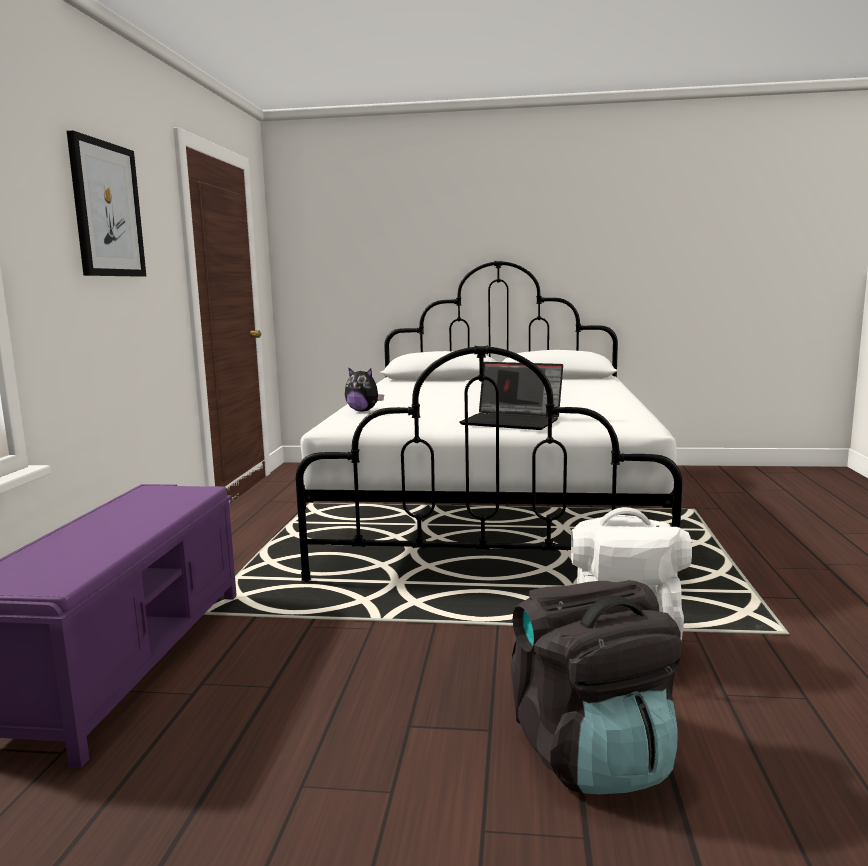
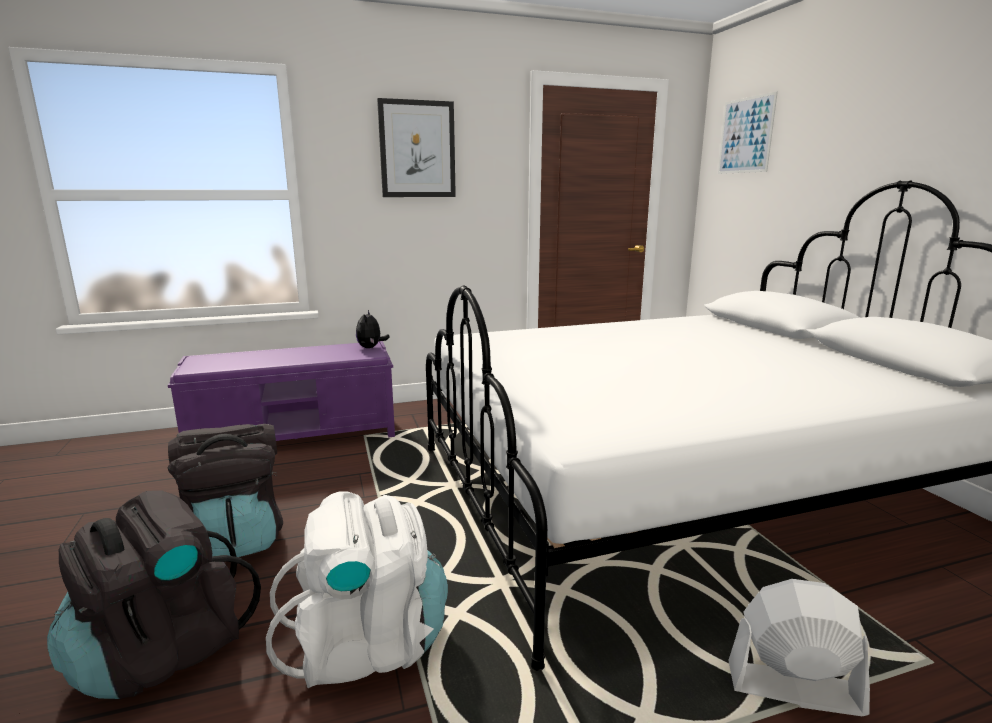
camera: 65 degrees right, 5 degrees up
plush toy [345,367,384,412] -> plush toy moved to [356,310,390,348]
laptop [459,362,563,430] -> none
none -> black backpack [167,424,283,557]
none -> picture [718,91,778,174]
none -> white fan [728,579,870,716]

